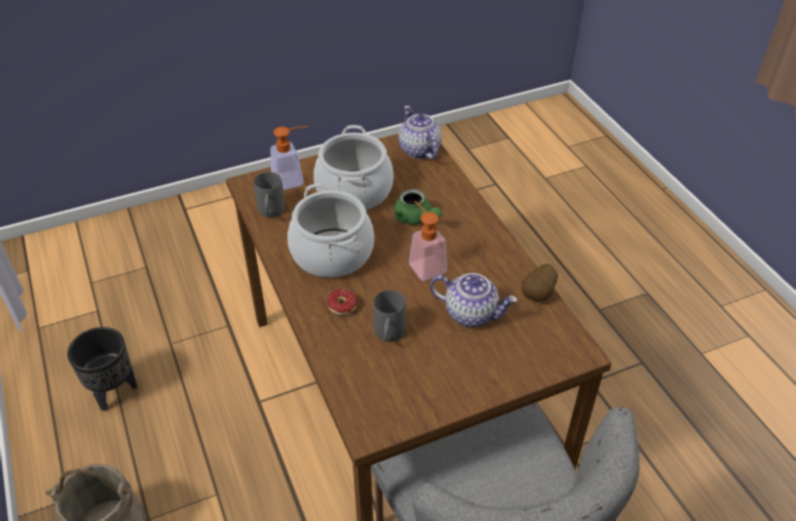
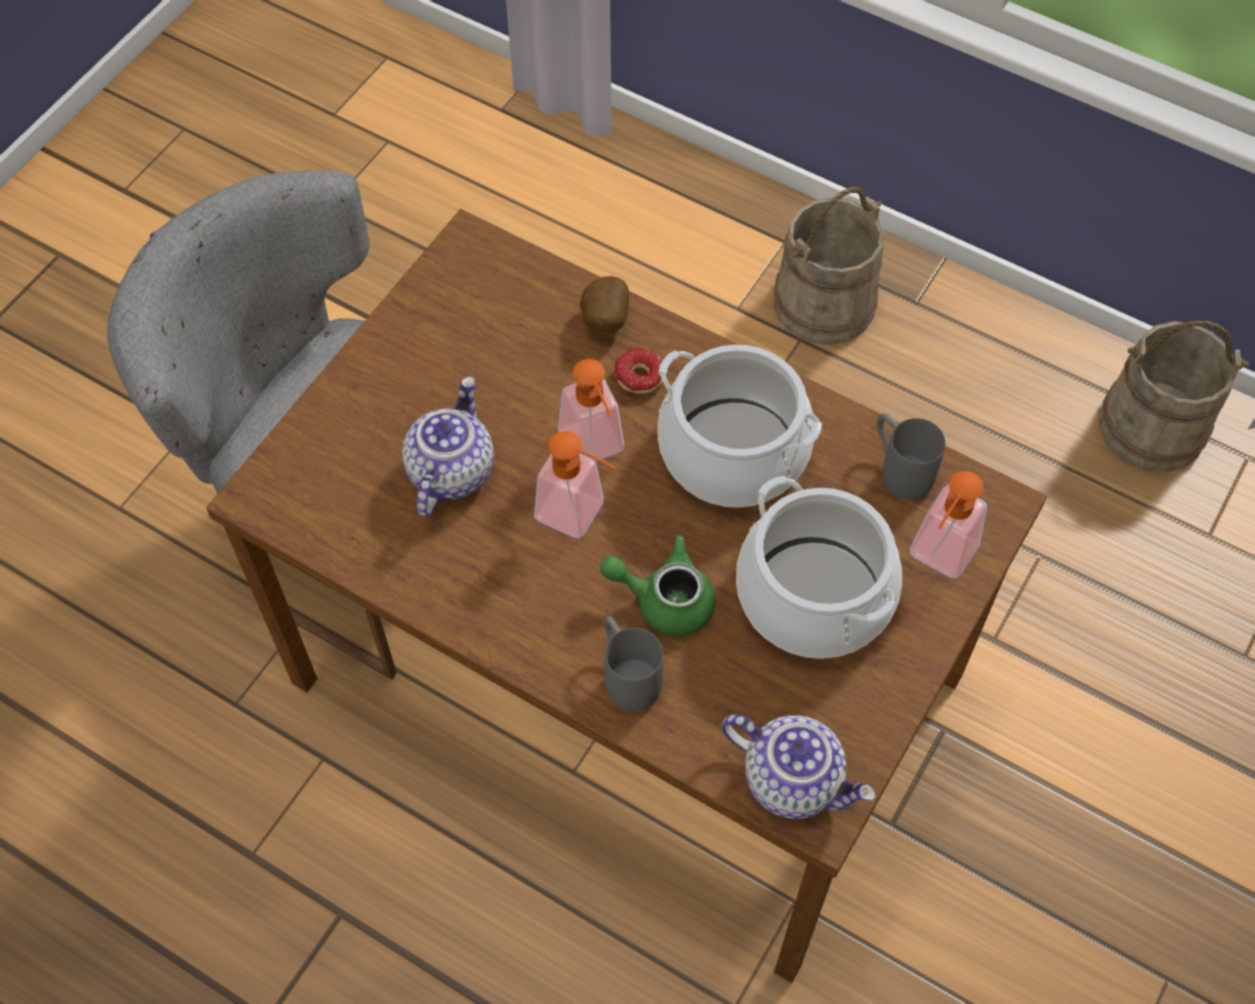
camera: 145 degrees right, 15 degrees up
black planter [67,327,137,411] -> none
grey mug [373,290,406,342] -> grey mug moved to [604,616,664,711]
teapot [430,273,517,327] -> teapot turned 120 degrees clockwise [402,376,494,517]
potato [522,264,558,302] -> potato moved to [580,276,629,332]
none -> soap dispenser [558,359,624,462]
none -> beige bucket [1099,320,1250,472]

